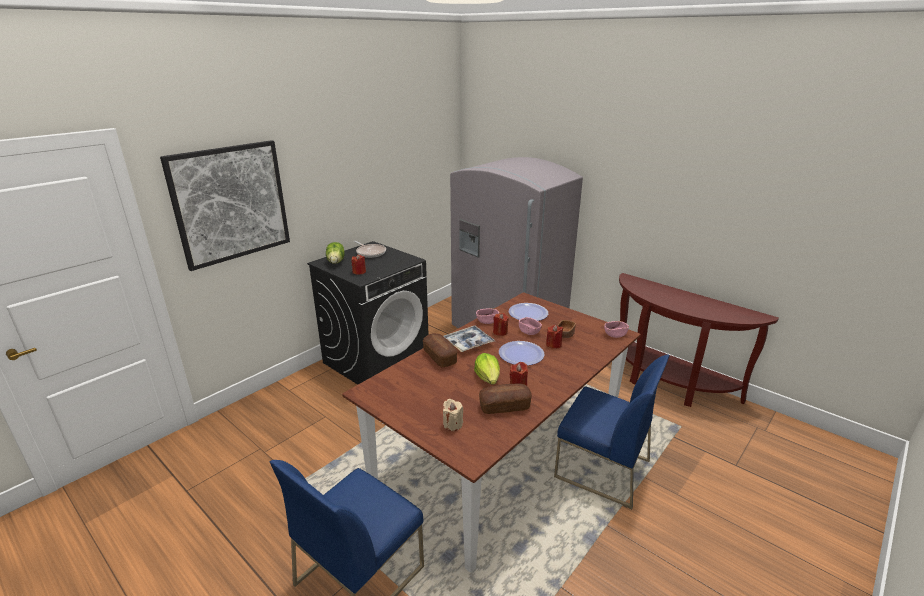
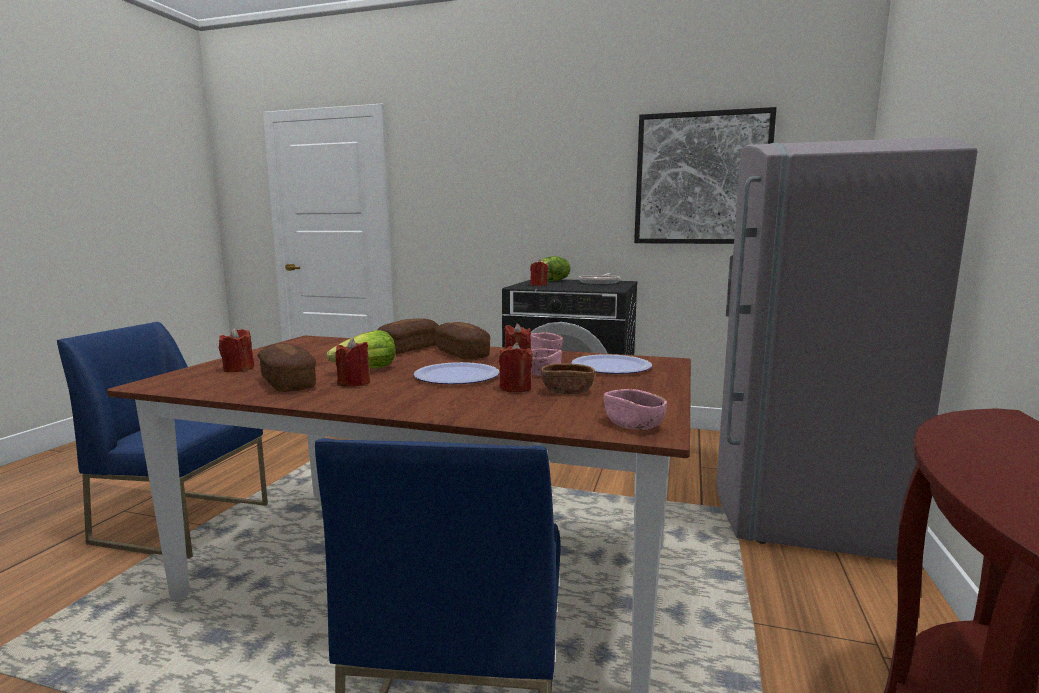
camera: 65 degrees right, 15 degrees down
picture [160,140,290,271] -> picture moved to [634,107,777,244]
tray [443,326,495,352] -> bread [435,322,490,359]
beige candle [443,399,463,431] -> red candle [219,328,254,372]

